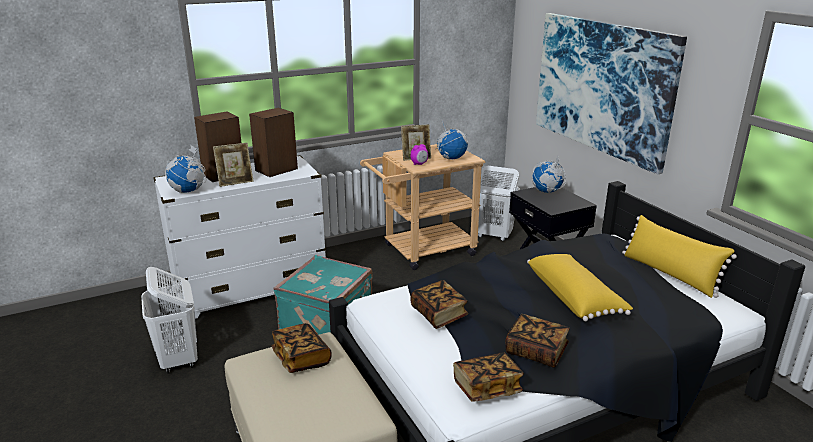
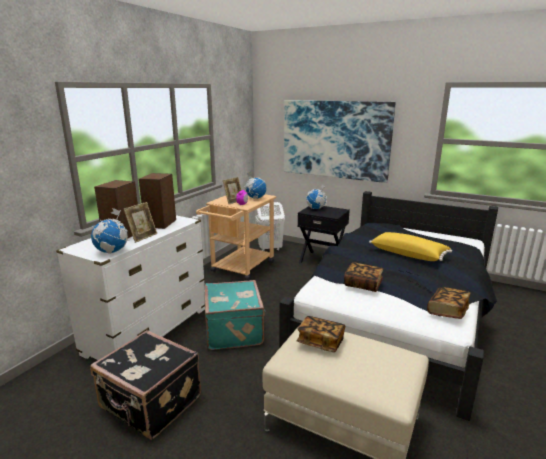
camera: 35 degrees left, 5 degrees down
white laundry basket [141,267,198,374] -> black suitcase [90,330,201,439]
book [505,314,570,367] -> none
yellow pillow [622,215,737,298] -> none

